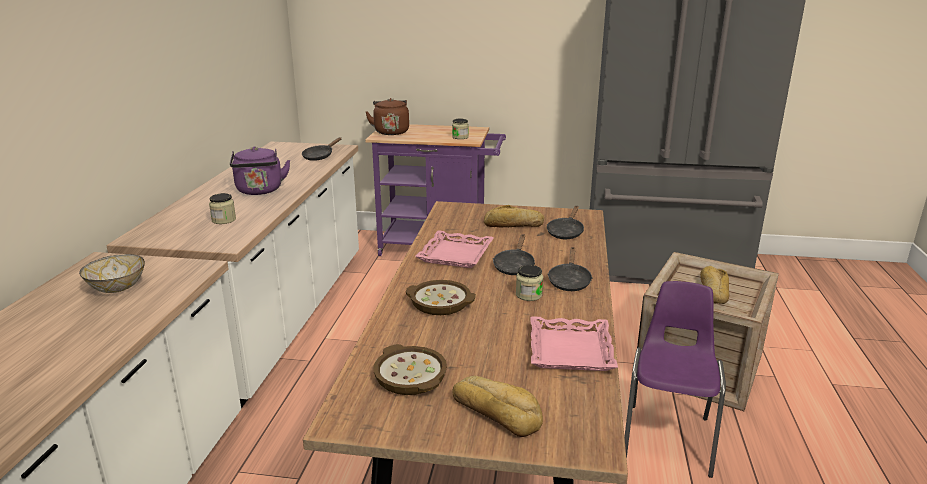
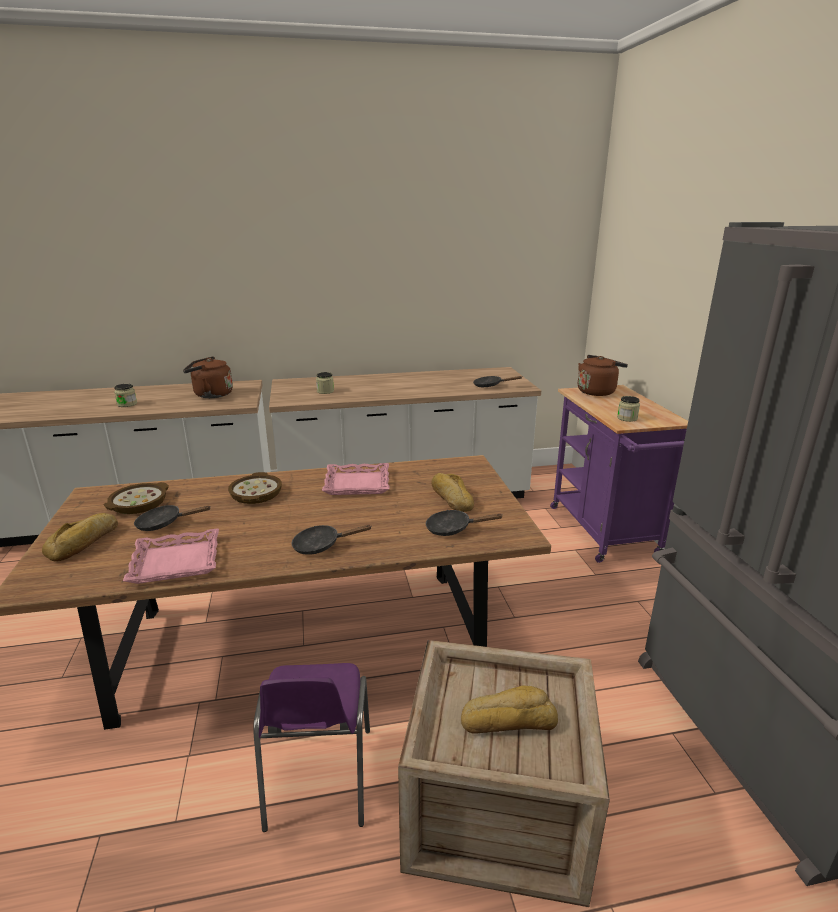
camera: 70 degrees right, 0 degrees up
bowl [79,254,145,293] -> brown kettle [183,356,233,398]
purple kettle [230,147,290,195] -> none
black frying pan [493,234,535,275] -> black frying pan moved to [134,505,211,531]
jar [516,265,543,301] -> jar moved to [114,384,137,407]
purple chair [624,281,726,478] -> purple chair turned 90 degrees clockwise [253,663,370,832]

